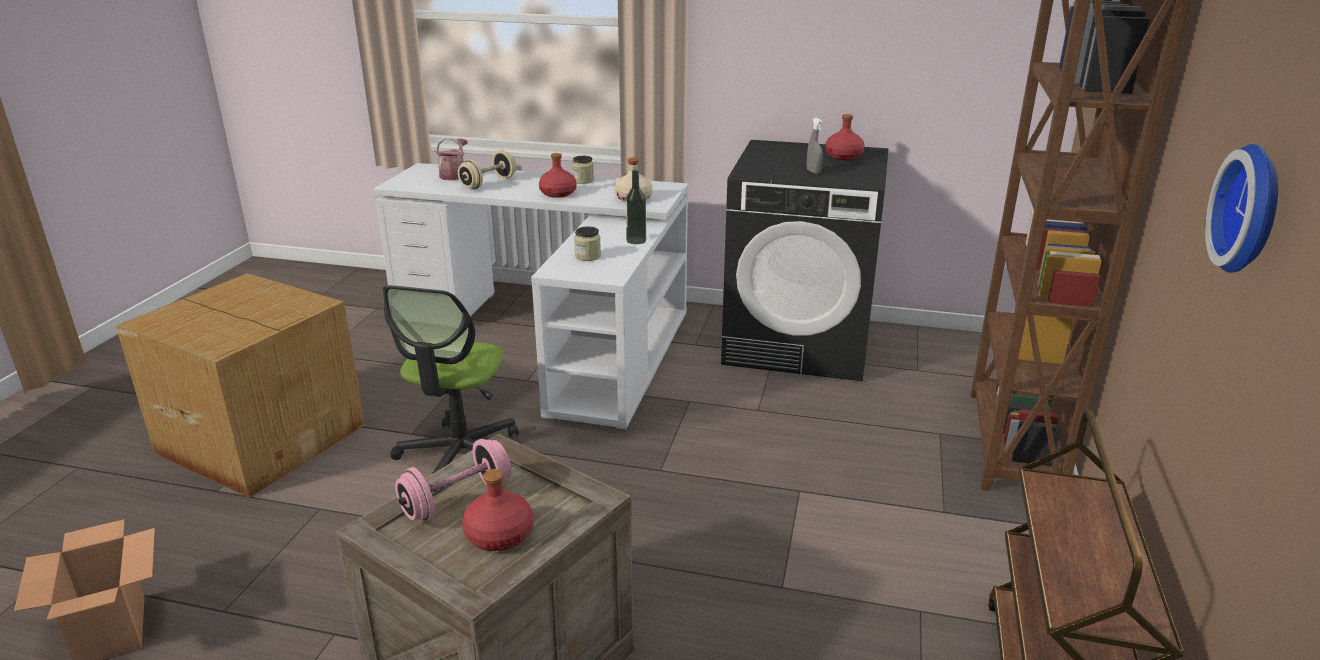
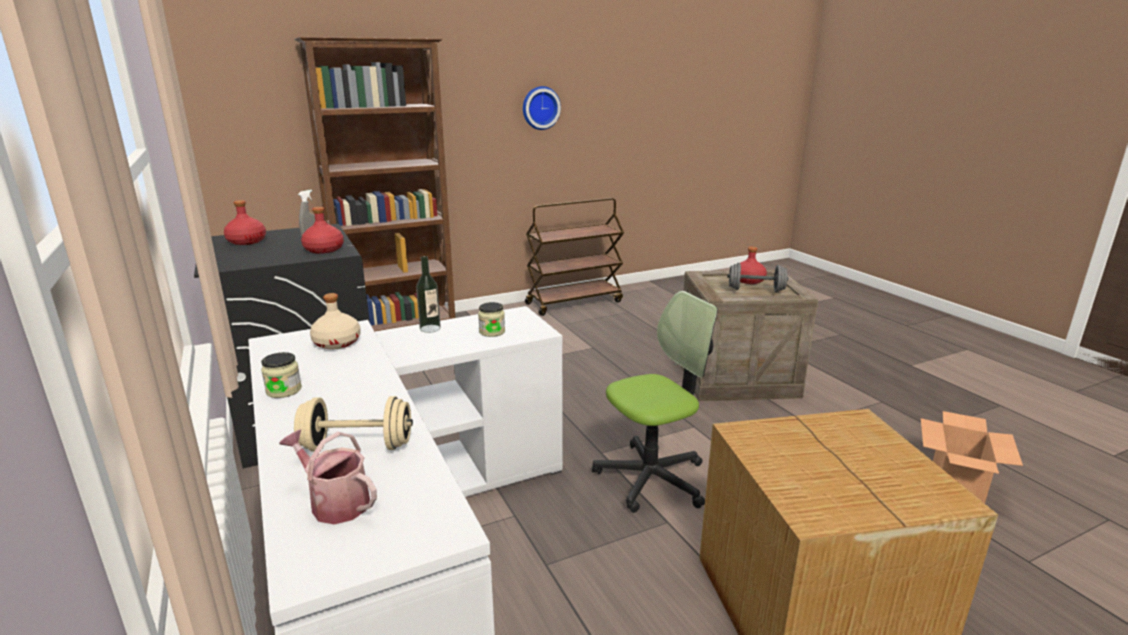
camera: 130 degrees left, 5 degrees down
pink dumbbell [395,439,511,521] -> grey dumbbell [727,263,788,292]
watering can [436,138,468,180] -> watering can turned 60 degrees clockwise [279,430,377,524]
red bottle [539,153,577,198] -> red bottle moved to [301,207,344,254]

